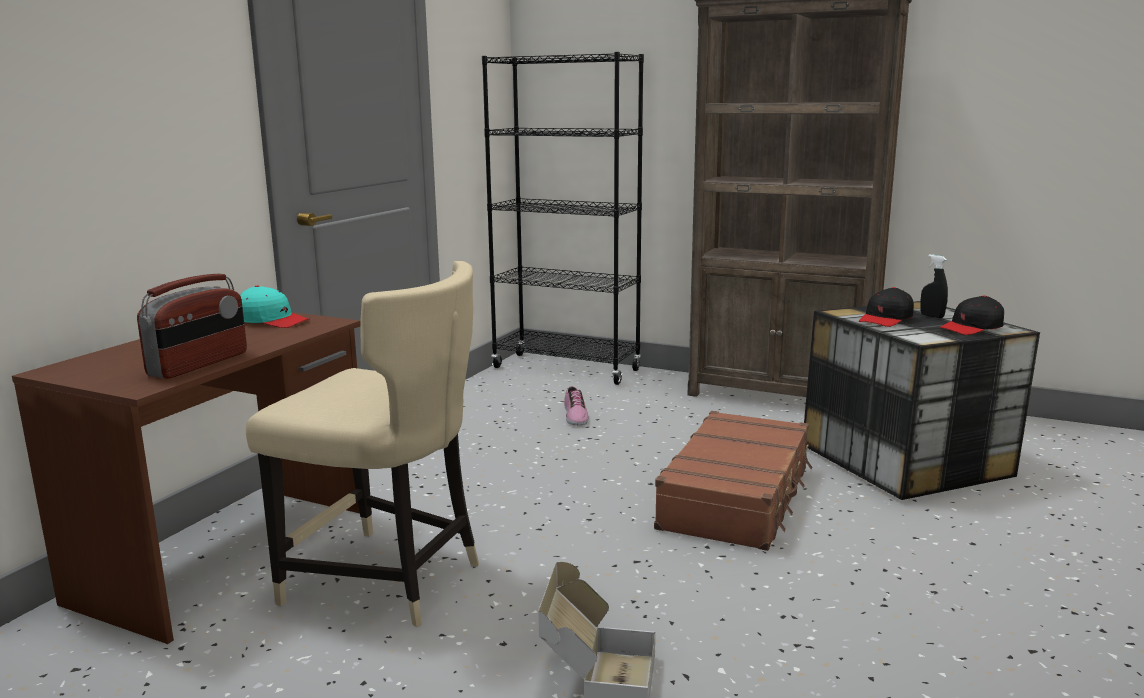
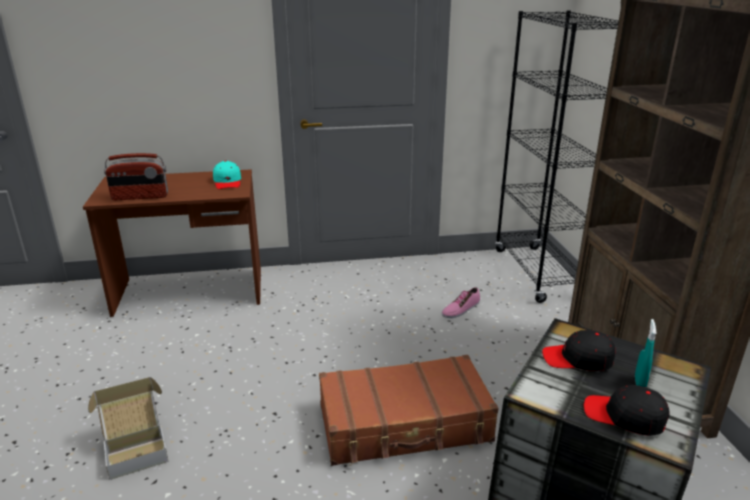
camera: 55 degrees right, 10 degrees up
beige chair [246,261,479,627] -> none
black spray bottle [920,254,948,318] -> turquoise spray bottle [635,319,656,387]

